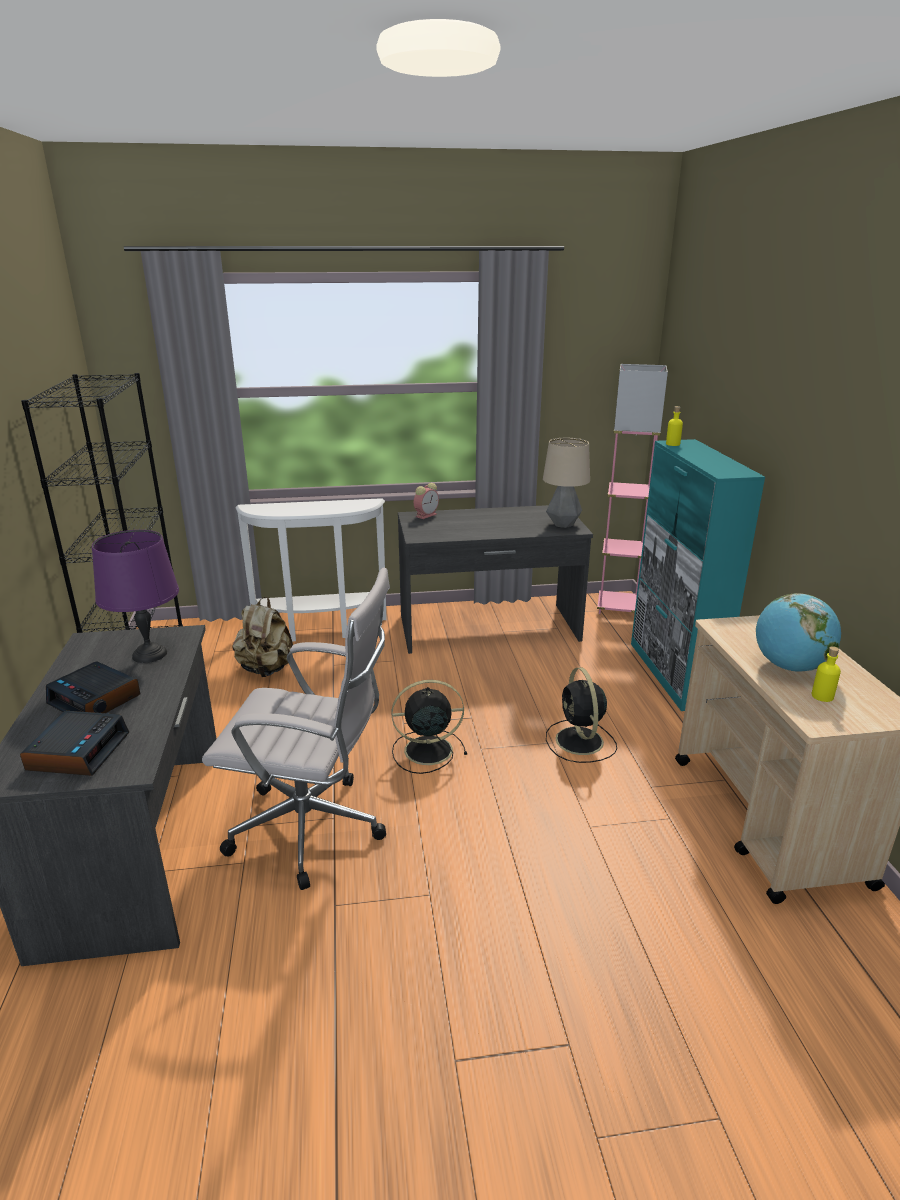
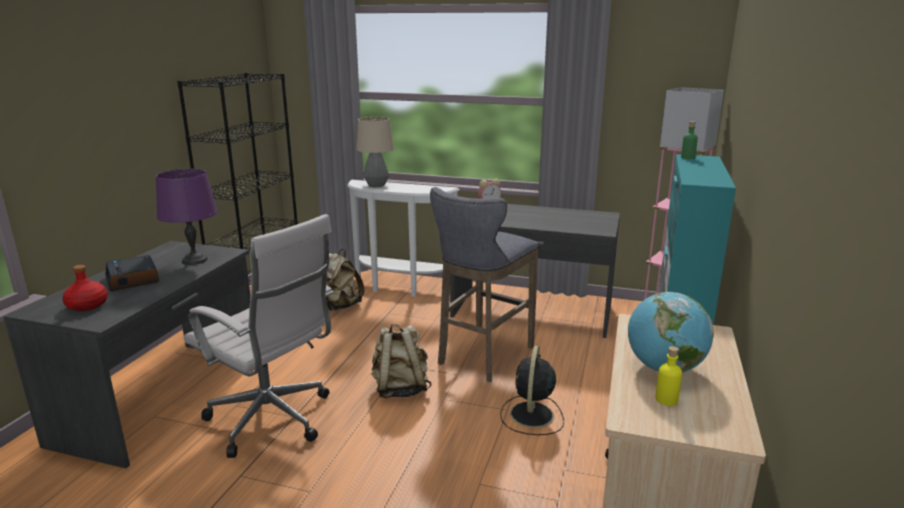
camera: 25 degrees right, 5 degrees down
alarm clock [20,711,129,776] -> red bottle [62,265,108,311]
black fan [392,680,467,774] -> beige backpack [371,324,432,398]
table lamp [543,438,590,528] -> table lamp moved to [356,117,394,187]
yellow bottle [666,406,683,446] -> green bottle [681,121,698,159]
none -> grey stool [430,187,539,382]

